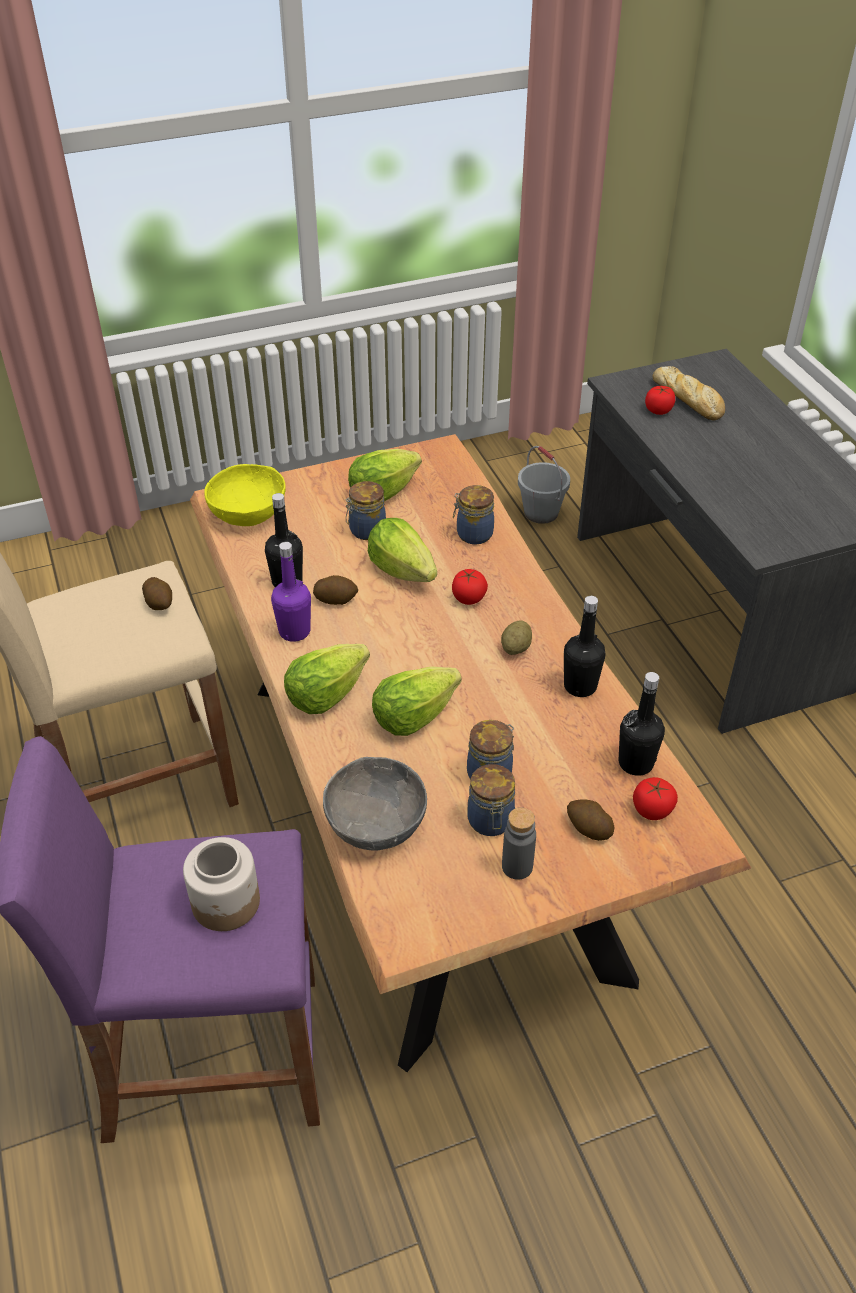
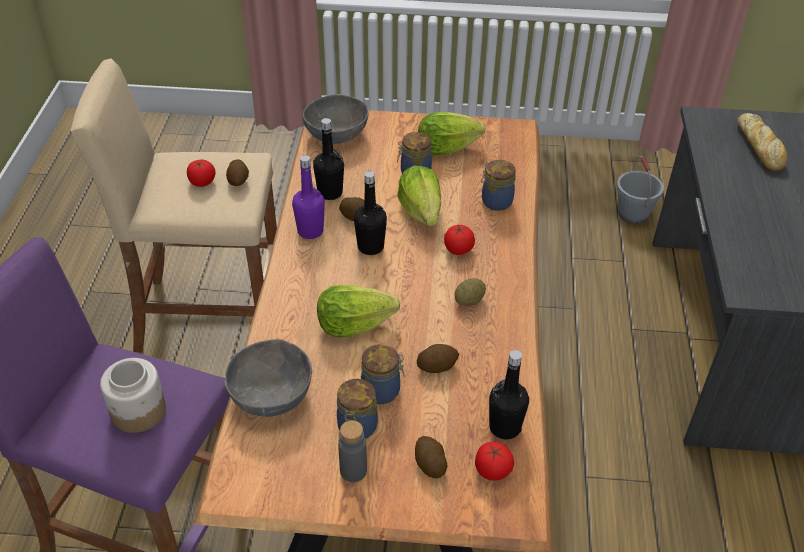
camera: 25 degrees right, 0 degrees up
yellow bowl [204,464,286,526] -> grey bowl [302,94,368,144]
lettuce [284,644,370,714] -> none
black bottle [564,596,606,697] -> black bottle moved to [354,171,387,255]
tomato [645,386,675,415] -> tomato moved to [187,159,216,187]
none -> potato [417,344,459,373]

